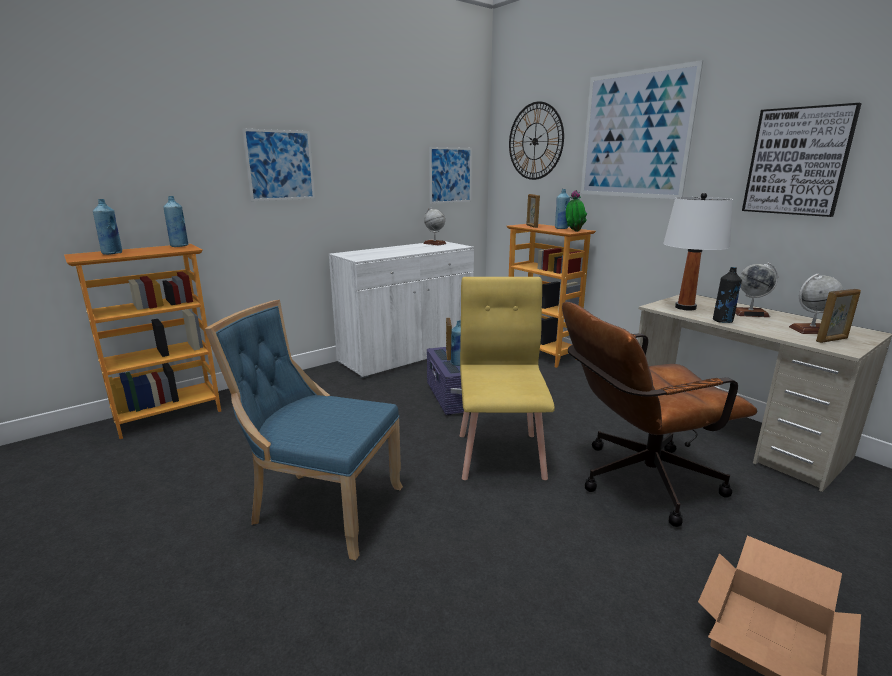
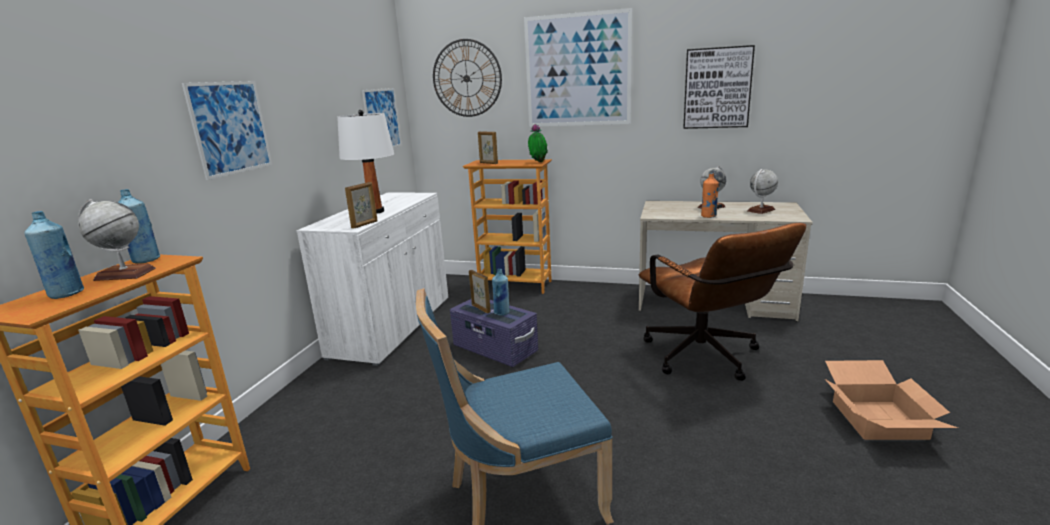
camera: 35 degrees left, 0 degrees up
globe [423,208,447,246] -> globe moved to [78,199,156,281]
yellow chair [460,277,555,480] -> none
blue bottle [555,189,570,229] -> none
brown office chair [562,302,757,527] -> brown office chair turned 60 degrees counterclockwise [639,223,806,381]
white table lamp [663,193,733,311] -> white table lamp moved to [337,110,394,214]
black bottle [713,267,742,323] -> orange bottle [701,173,719,218]
picture frame [816,289,861,343] -> picture frame moved to [345,182,377,229]

